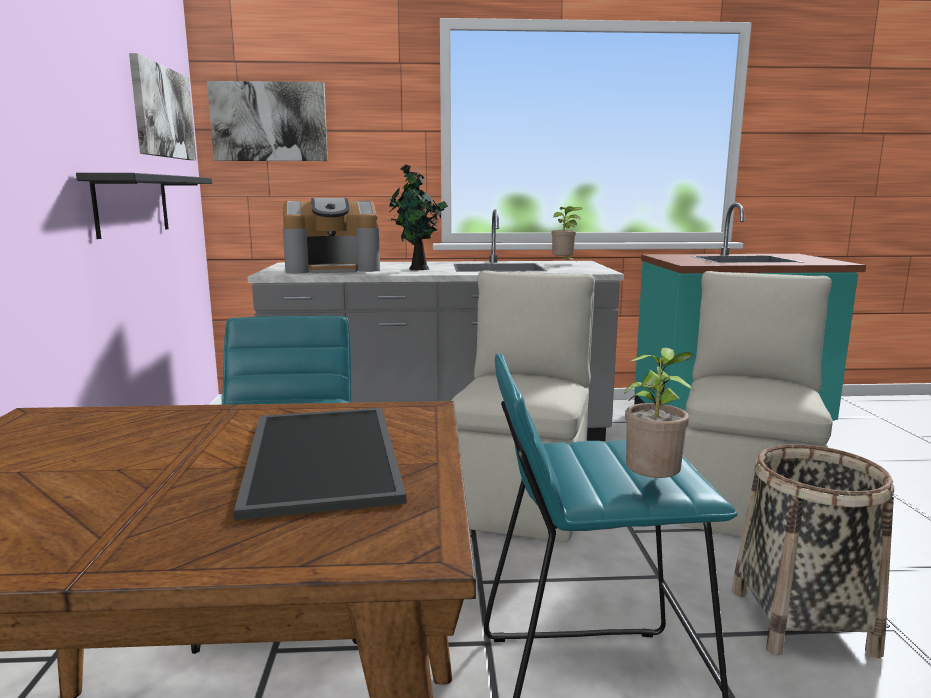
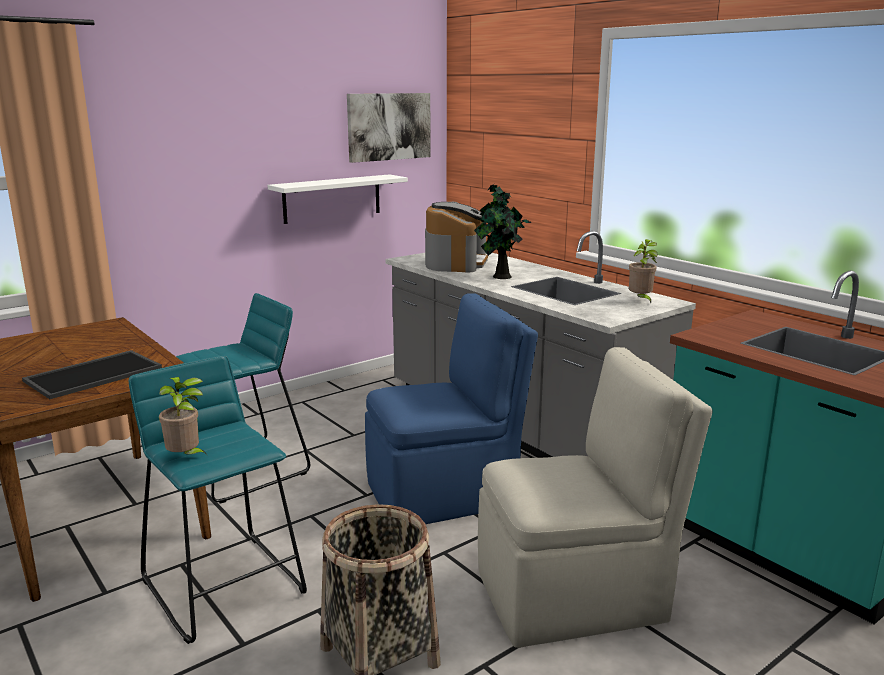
camera: 55 degrees right, 5 degrees up
black shelf [76,173,212,239] -> white shelf [267,174,408,224]
picture [207,81,328,161] -> none
coffee machine [283,198,380,274] -> coffee machine turned 120 degrees counterclockwise [425,202,488,273]
beige chair [451,270,595,542] -> blue chair [365,293,538,524]

